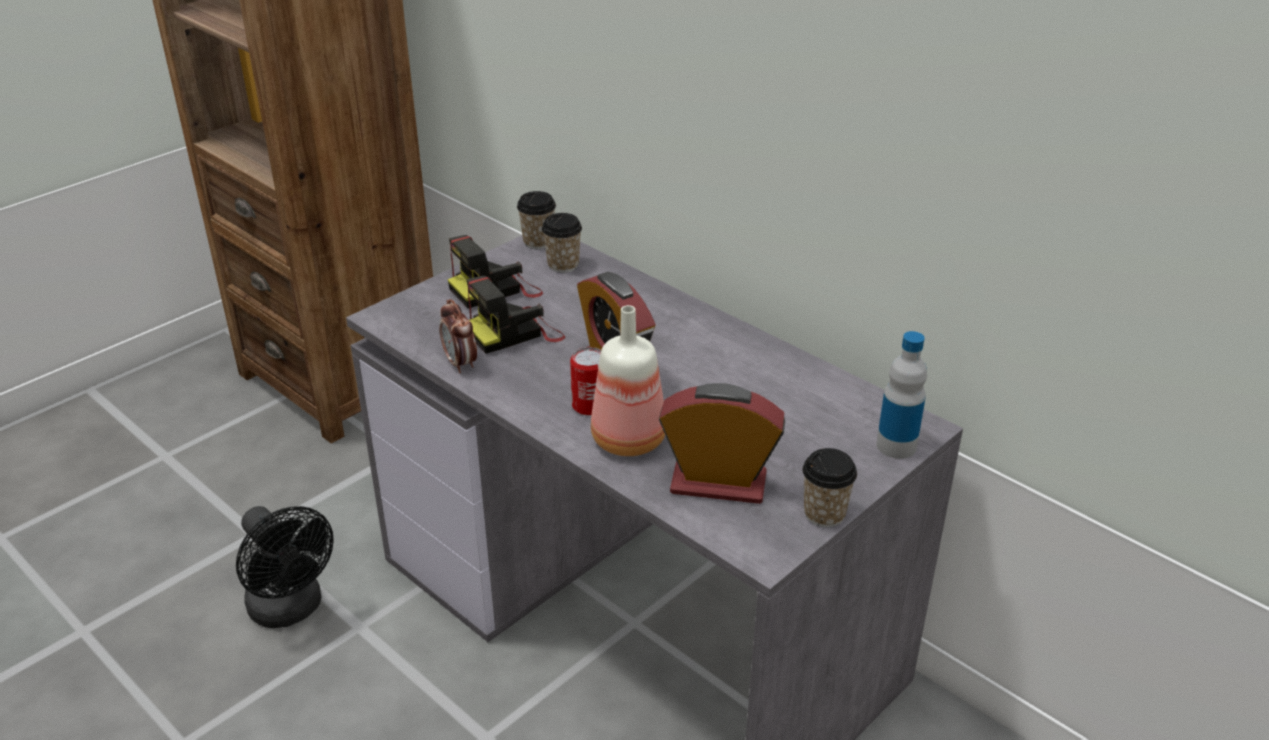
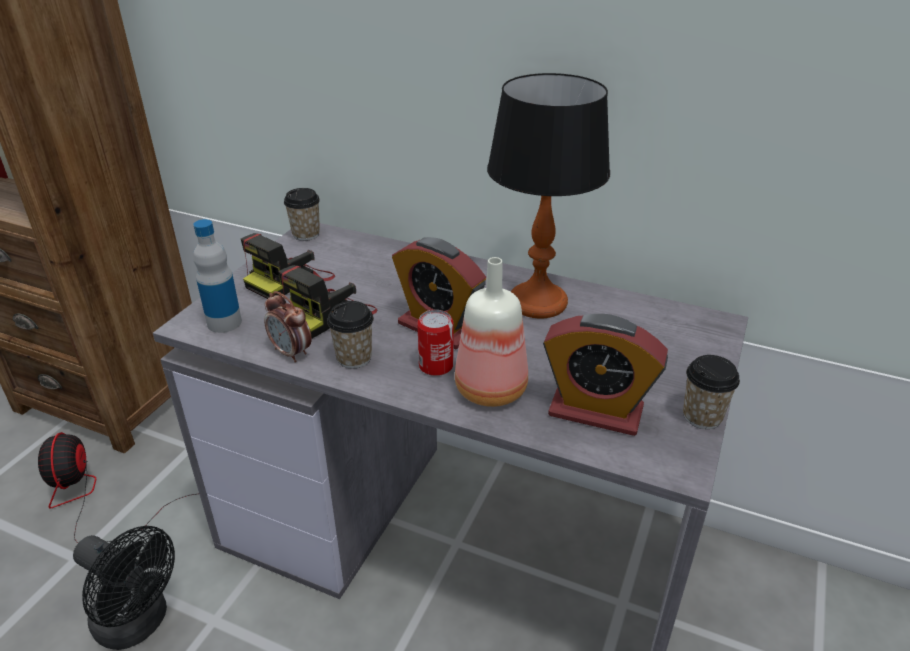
camera: 20 degrees left, 0 degrees up
cup [542,213,582,273] -> cup moved to [327,301,374,368]
alarm clock [659,383,785,504] -> alarm clock turned 150 degrees counterclockwise [543,314,668,436]
bottle [877,331,927,459] -> bottle moved to [193,219,242,333]
none -> fan [38,432,196,543]
none -> table lamp [487,73,610,318]

